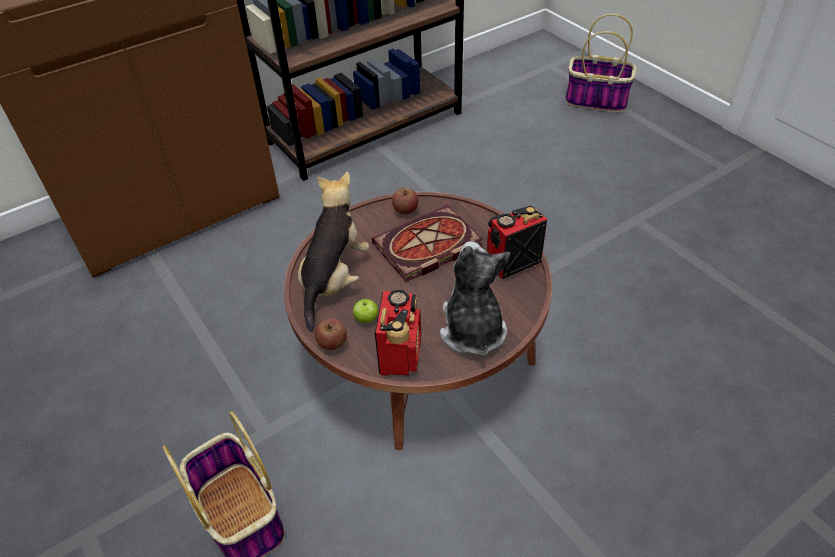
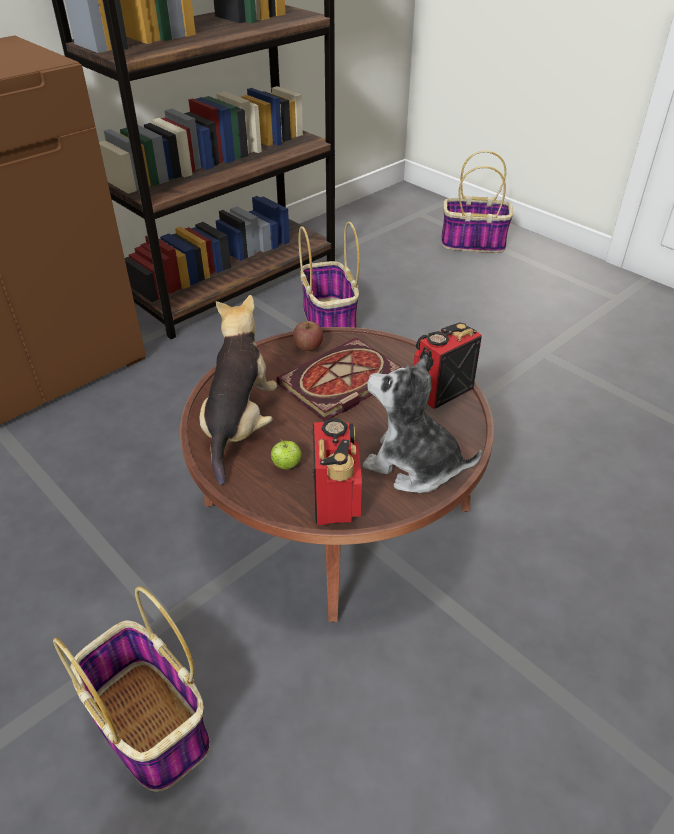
camera: 10 degrees left, 5 degrees down
apple [315,318,347,350] -> none
plush toy [440,241,510,356] -> plush toy turned 45 degrees counterclockwise [363,354,482,493]
none -> basket [299,221,360,328]

